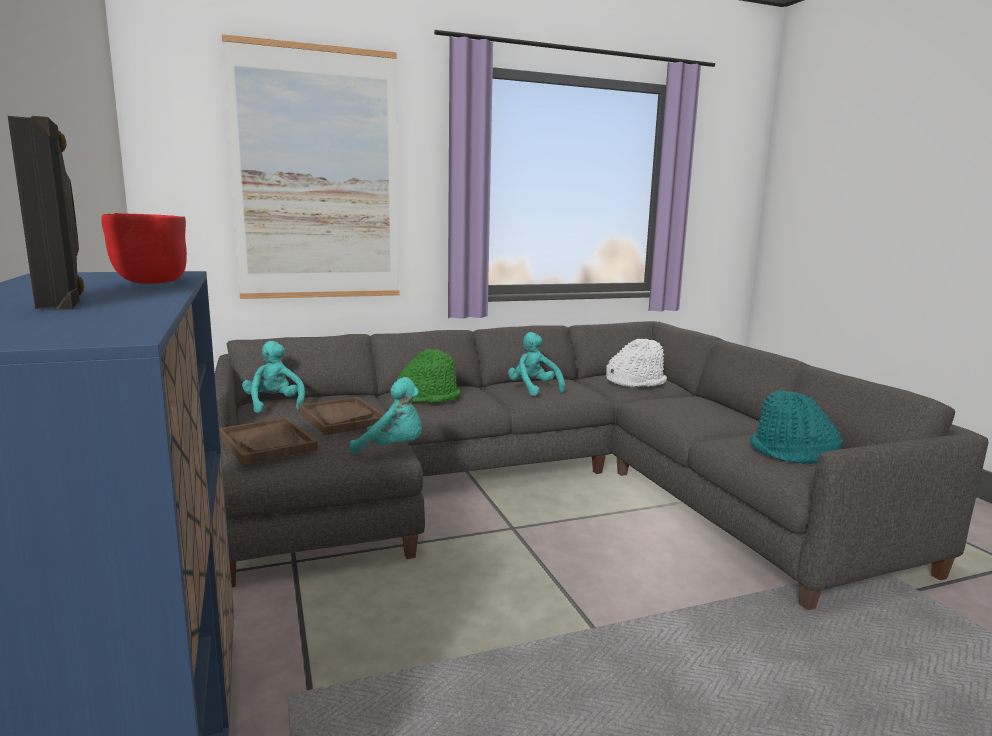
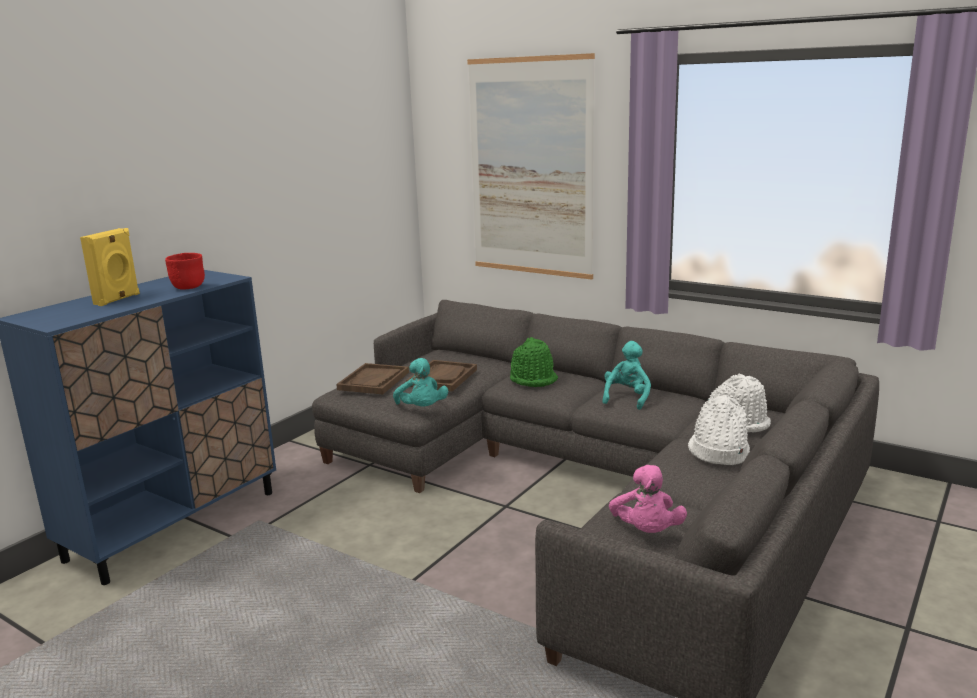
camera: 55 degrees right, 5 degrees up
black speaker [8,116,84,310] -> yellow speaker [80,228,140,306]
turquoise plush toy [242,341,305,413] -> none
turquoise hat [750,390,843,464] -> pink plush toy [609,465,687,533]
none -> white hat [688,395,750,465]

